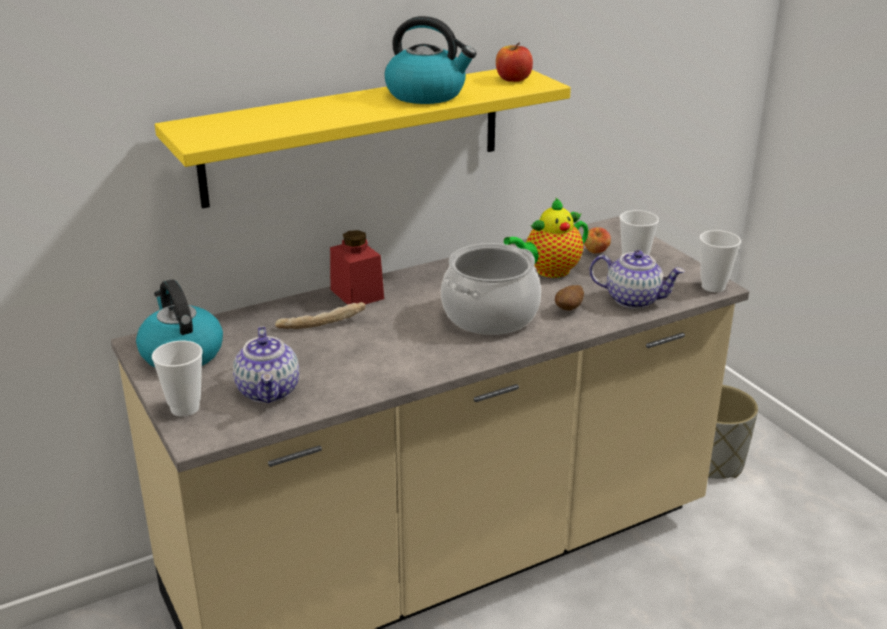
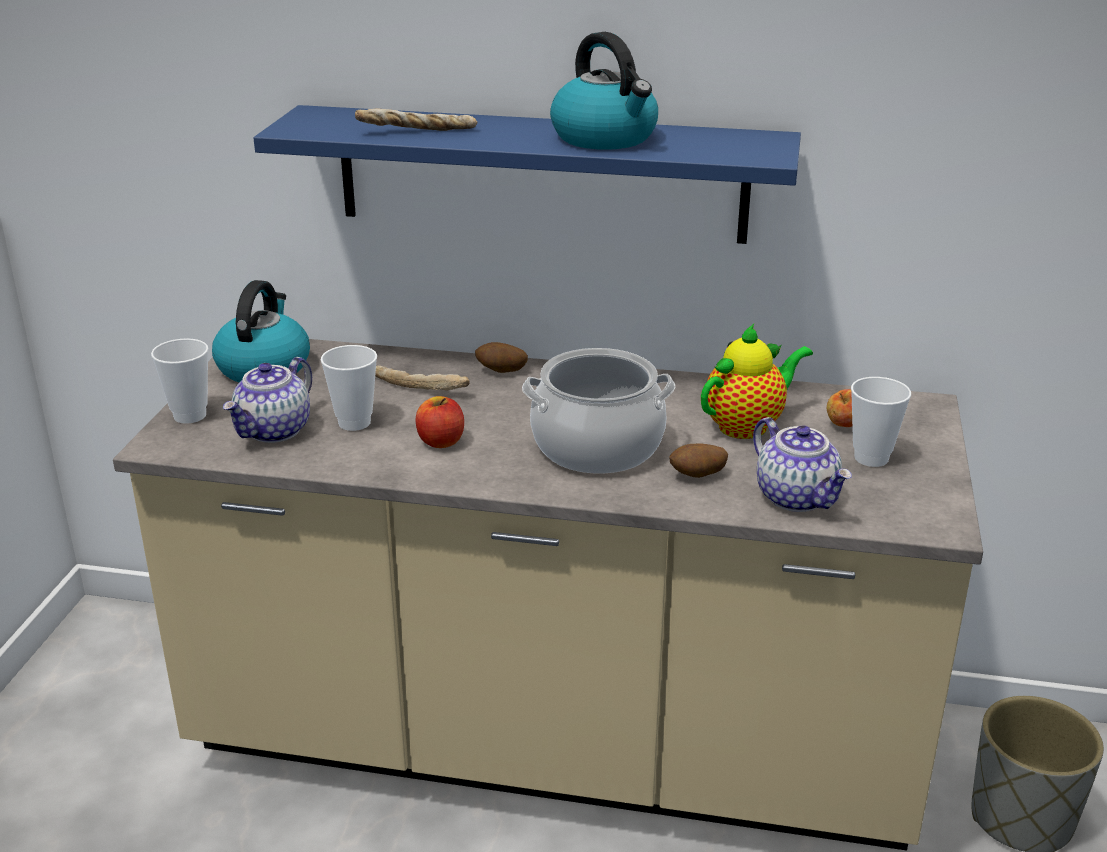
camera: 40 degrees right, 0 degrees up
yellow shelf [155,69,571,209] -> blue shelf [254,105,801,244]
red jar [330,230,384,305] -> potato [475,342,528,373]
apple [496,43,533,82] -> apple moved to [416,396,464,448]
teapot [504,197,588,278] -> teapot turned 135 degrees clockwise [701,324,813,439]
cup [699,230,741,292] -> cup moved to [321,345,377,431]
none -> bread [355,108,477,131]

